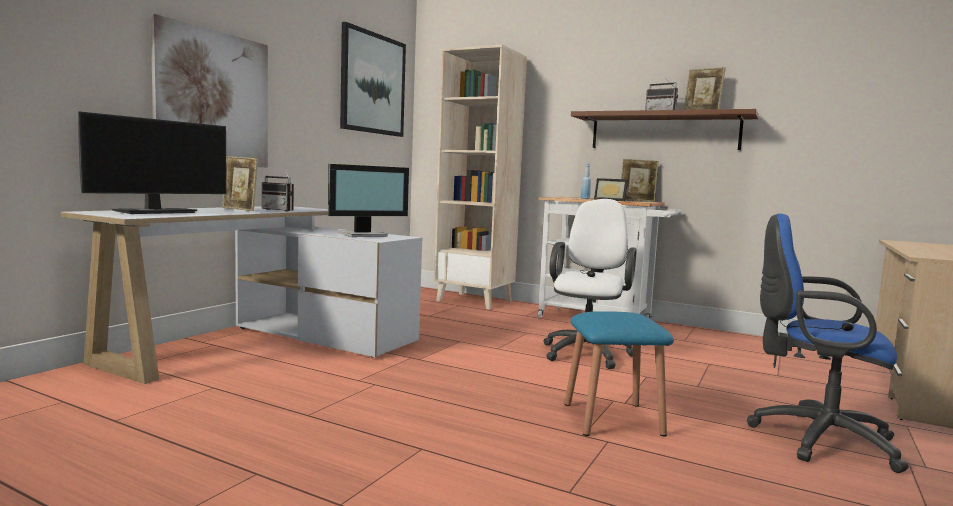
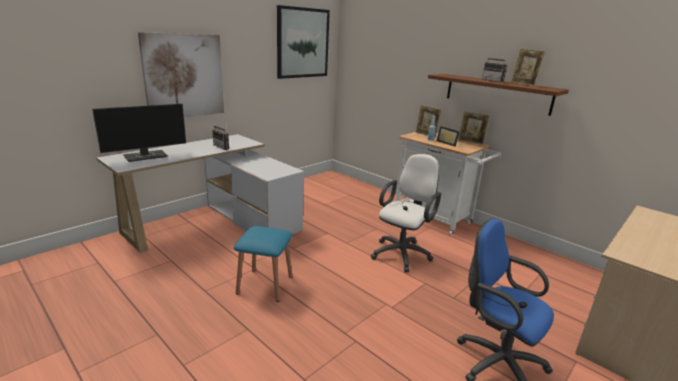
camera: 15 degrees right, 15 degrees up
picture frame [222,156,258,211] -> picture frame moved to [415,105,441,138]
monitor [328,164,409,237] -> none
beige bookcase [434,44,527,309] -> none
blue stool [565,311,674,437] -> blue stool moved to [234,226,292,302]

